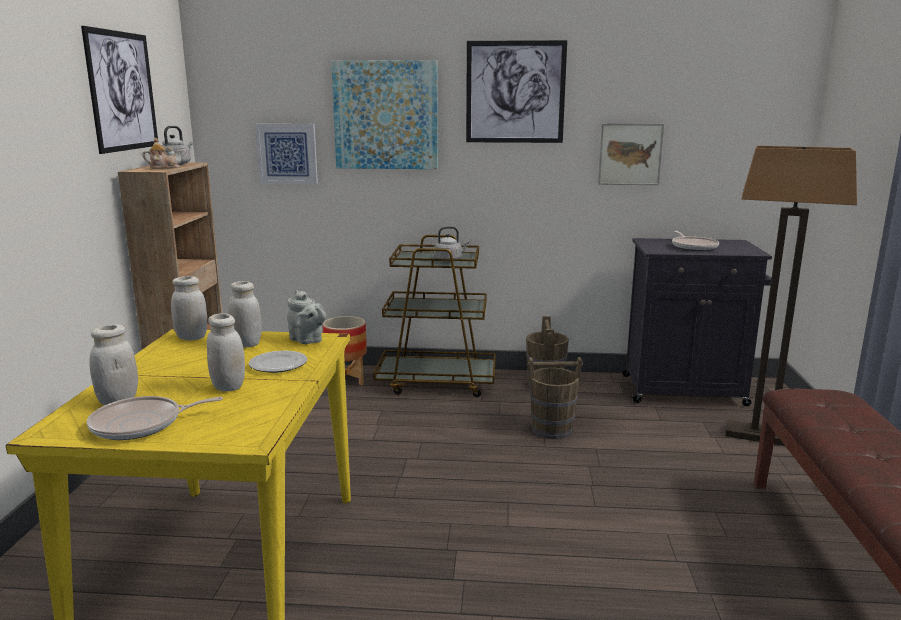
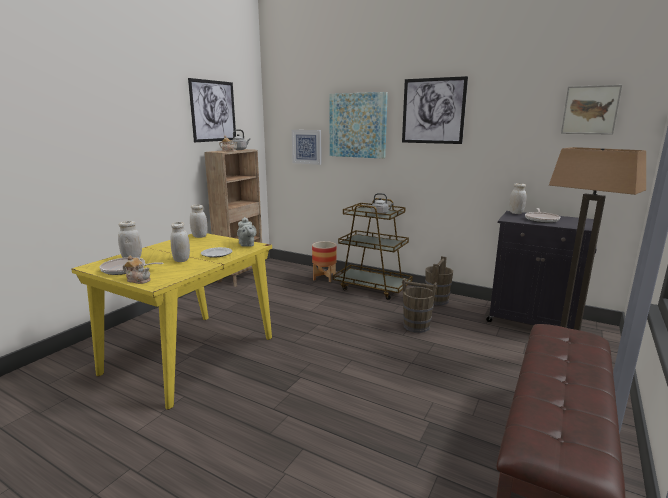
camera: 25 degrees right, 0 degrees up
white jar [228,281,262,348] -> white jar moved to [509,183,527,214]
picture [598,123,664,185] -> picture moved to [561,85,622,135]
none -> teapot [123,256,151,284]

